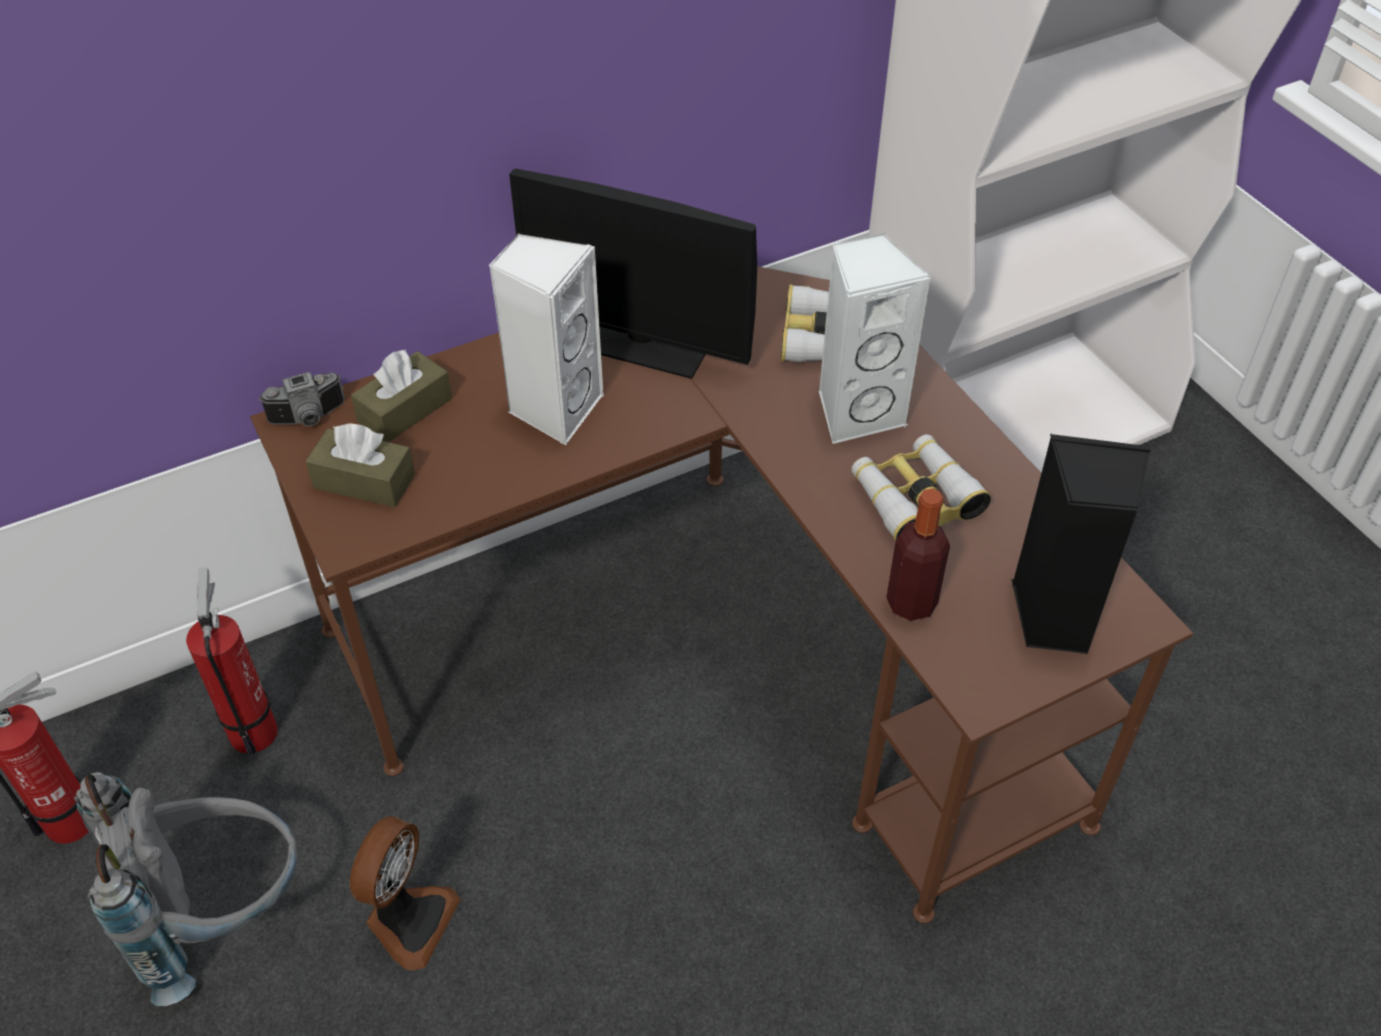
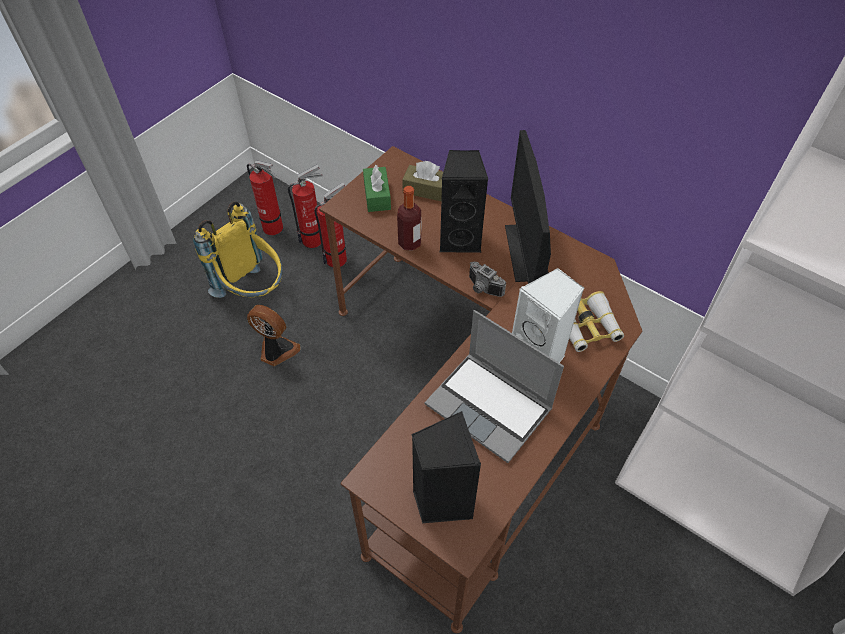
camera: 65 degrees right, 5 degrees up
grey backpack [74,772,298,1006] -> yellow backpack [193,201,283,298]
camera [259,372,345,426] -> camera moved to [469,262,506,297]
brown tissue box [306,423,415,507] -> green tissue box [363,165,391,212]
fan [350,816,461,971] -> fan turned 150 degrees counterclockwise [247,305,300,366]
white speaker [489,233,604,445] -> black speaker [439,150,489,252]
binoculars [852,434,991,541] -> laptop [425,310,564,463]
bottle [886,489,950,621] -> bottle moved to [397,186,421,251]
none -> fire extinguisher [288,164,323,248]

